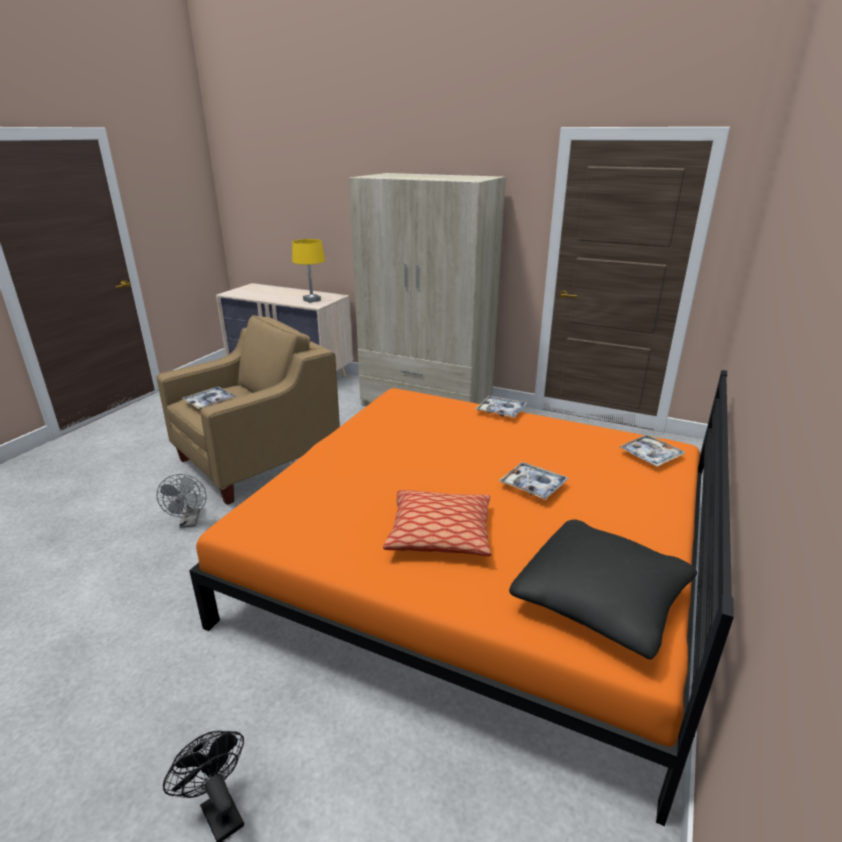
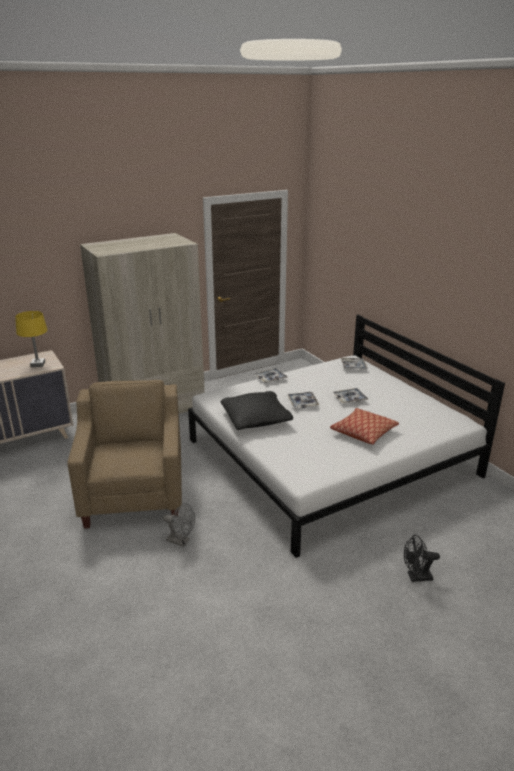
camera: 55 degrees left, 0 degrees up
tray [182,387,236,409] -> tray moved to [287,392,319,408]
orange bed [189,370,734,826] -> white bed [188,314,505,558]
black pillow [509,520,697,659] -> black pillow moved to [221,391,293,430]

